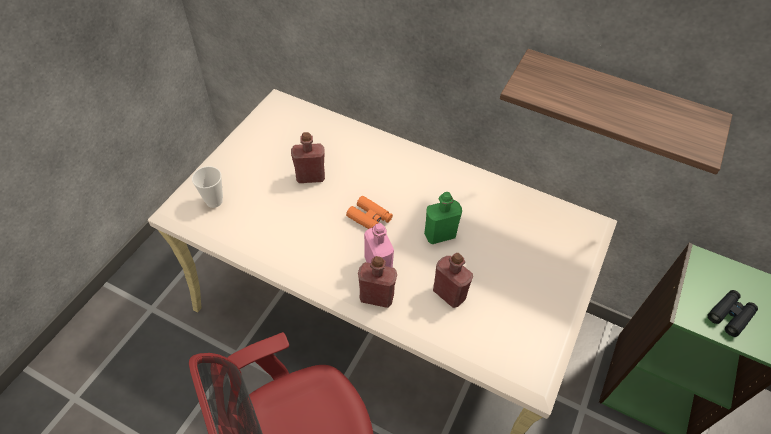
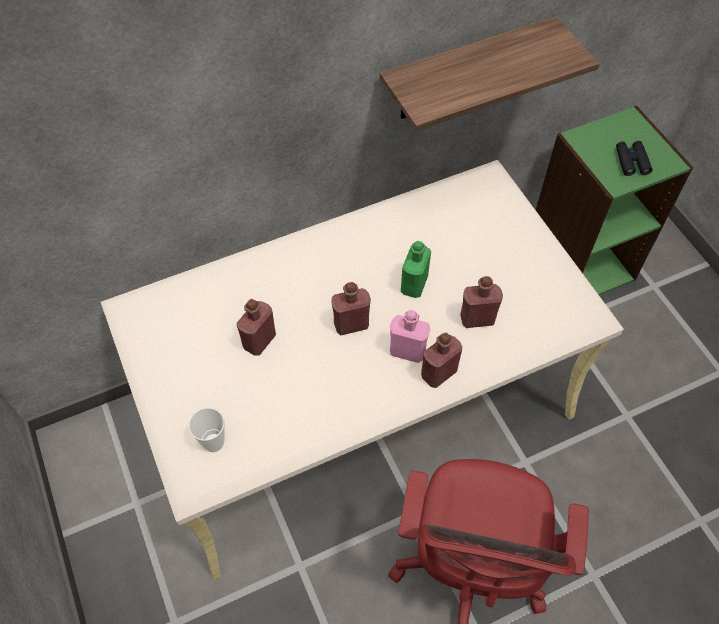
camera: 50 degrees left, 5 degrees up
orange binoculars [346,196,393,229] -> red bottle [331,282,371,335]

